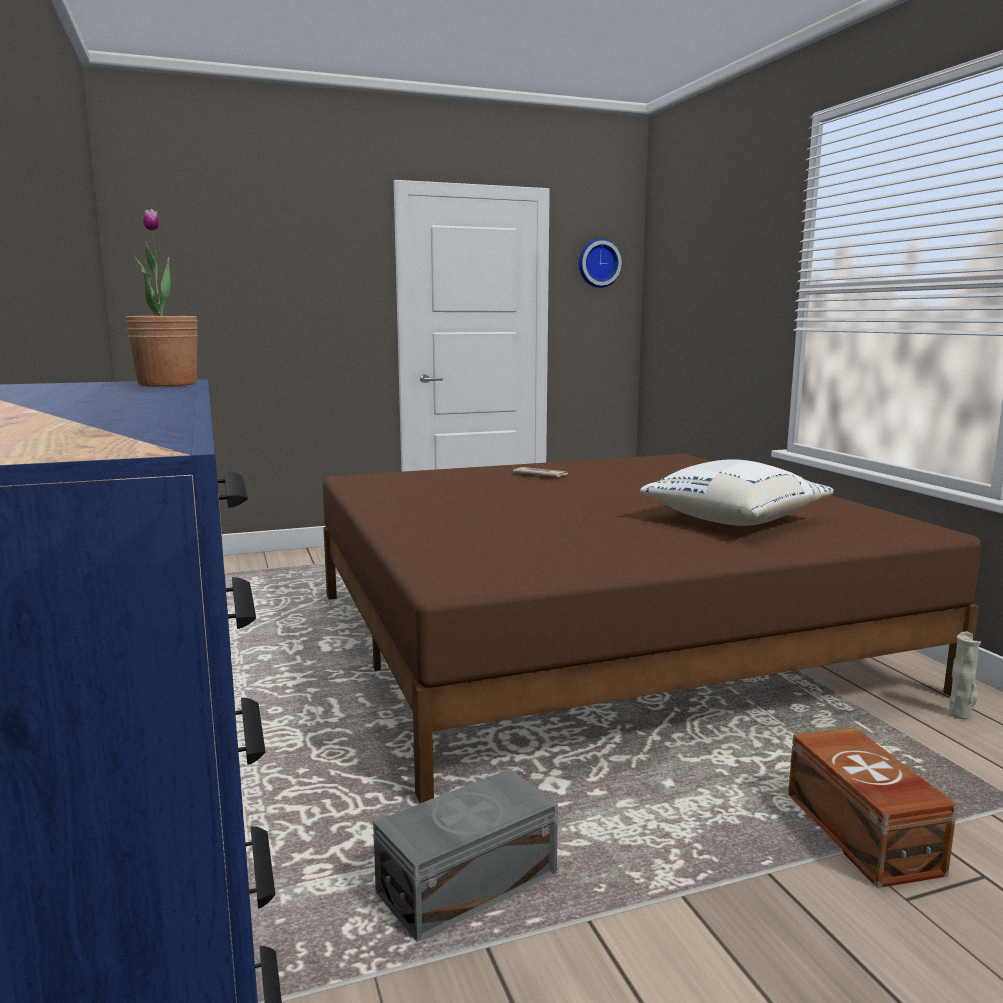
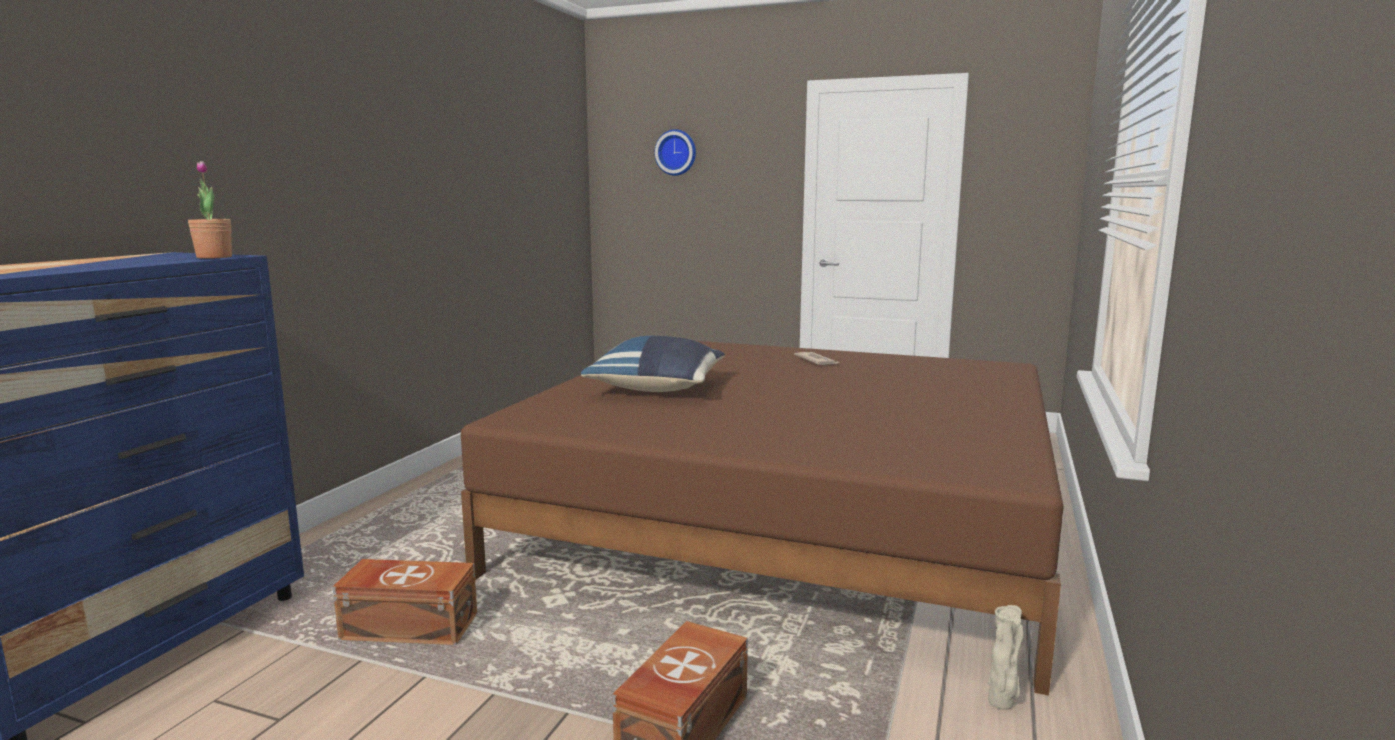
camera: 40 degrees right, 0 degrees up
grey storage box [373,769,558,942] -> brown storage box [332,559,477,645]
wall clock [579,238,622,288] -> wall clock moved to [654,129,696,176]
white pillow [640,459,833,526] -> none
none -> blue pillow [581,336,725,392]

